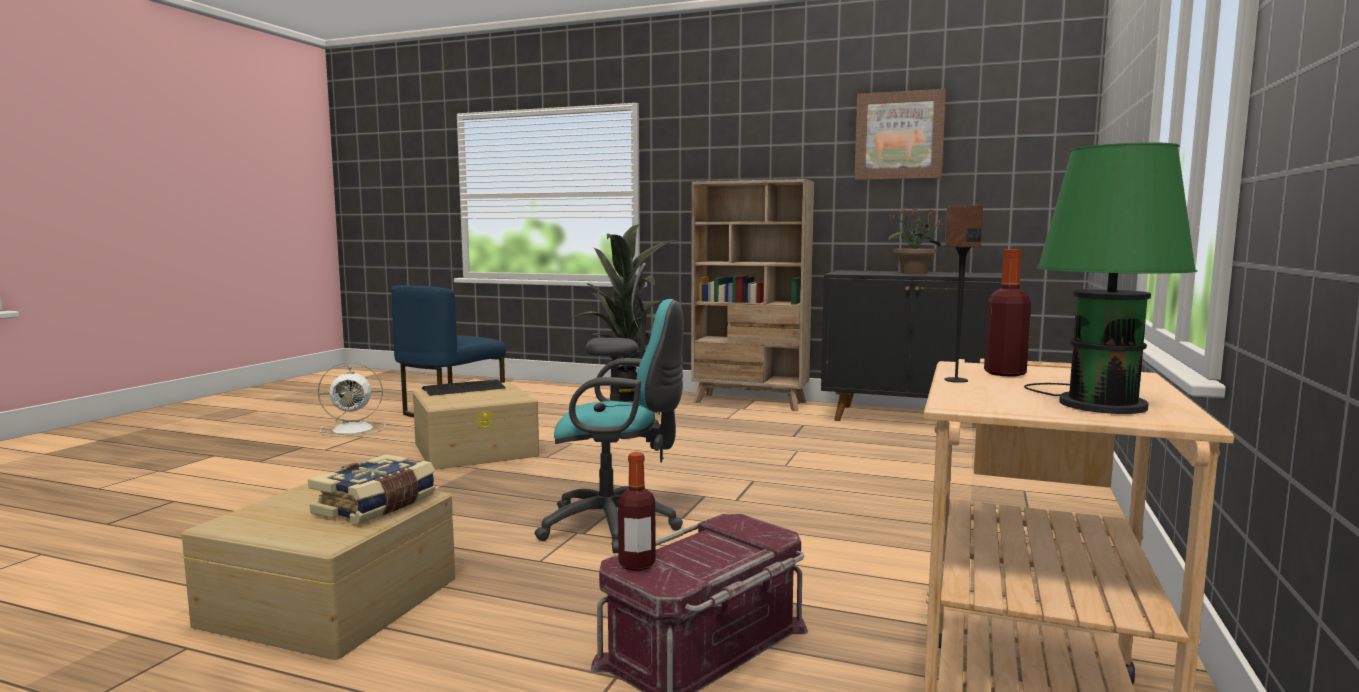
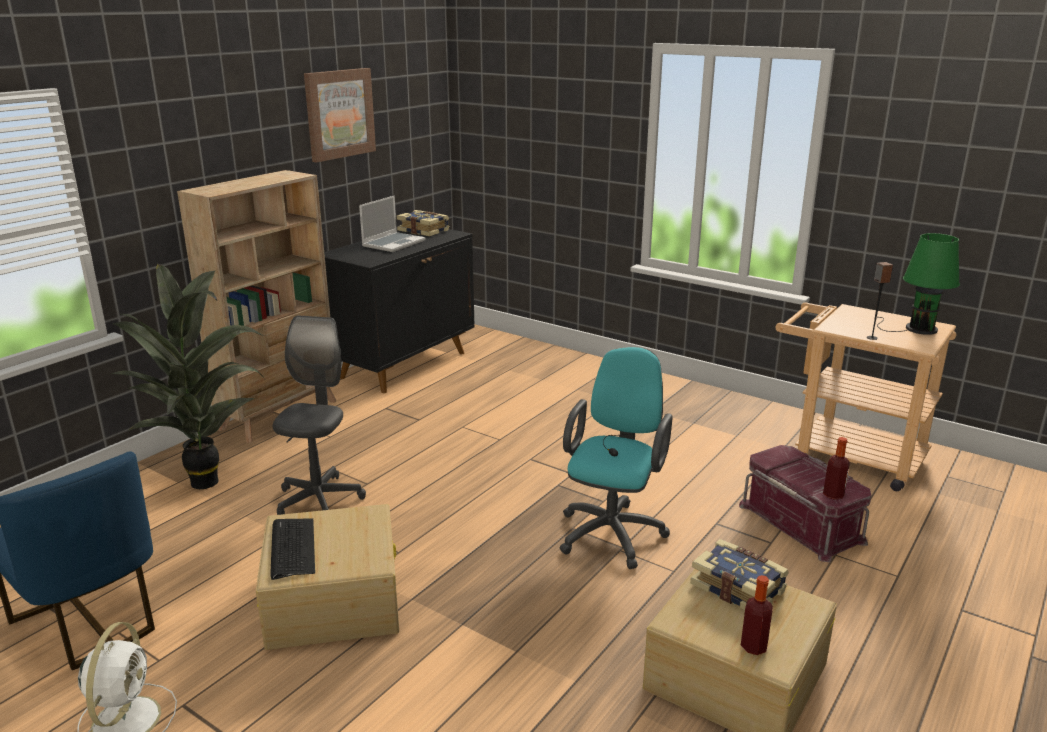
camera: 75 degrees left, 15 degrees up
potted plant [886,208,941,274] -> laptop [359,196,425,252]
bottle [984,249,1031,377] -> bottle moved to [741,575,773,655]
none -> book [397,210,449,236]

